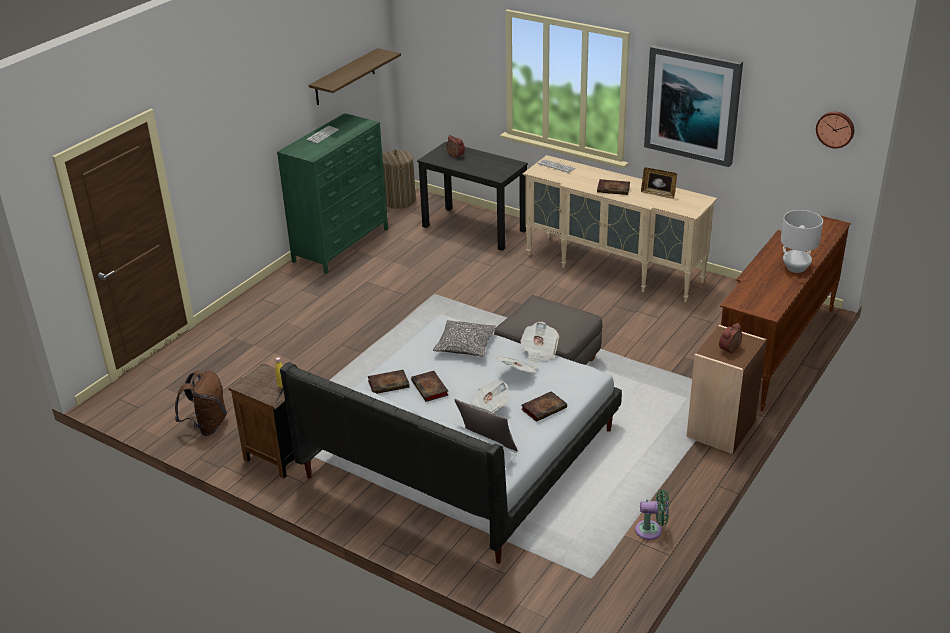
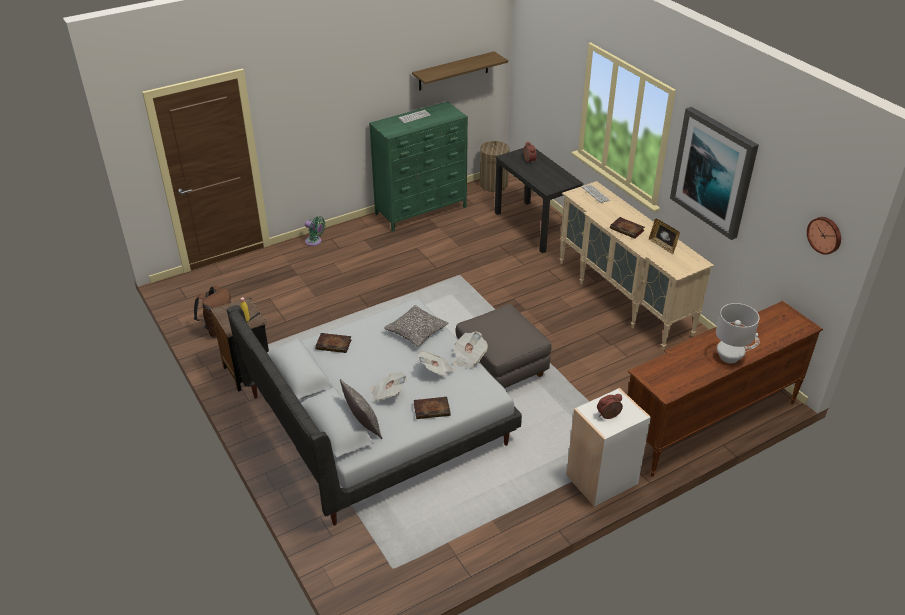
camera: 25 degrees right, 5 degrees up
book [411,371,448,402] -> none
green fan [635,490,669,540] -> green fan moved to [305,216,326,246]
brown bookcase [687,325,767,454] -> white bookcase [566,388,651,507]

